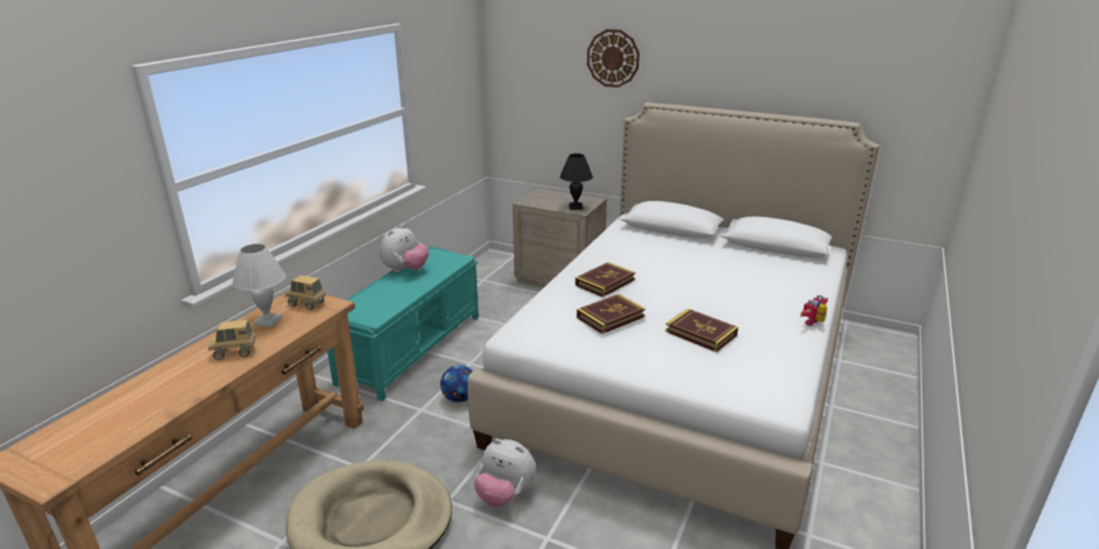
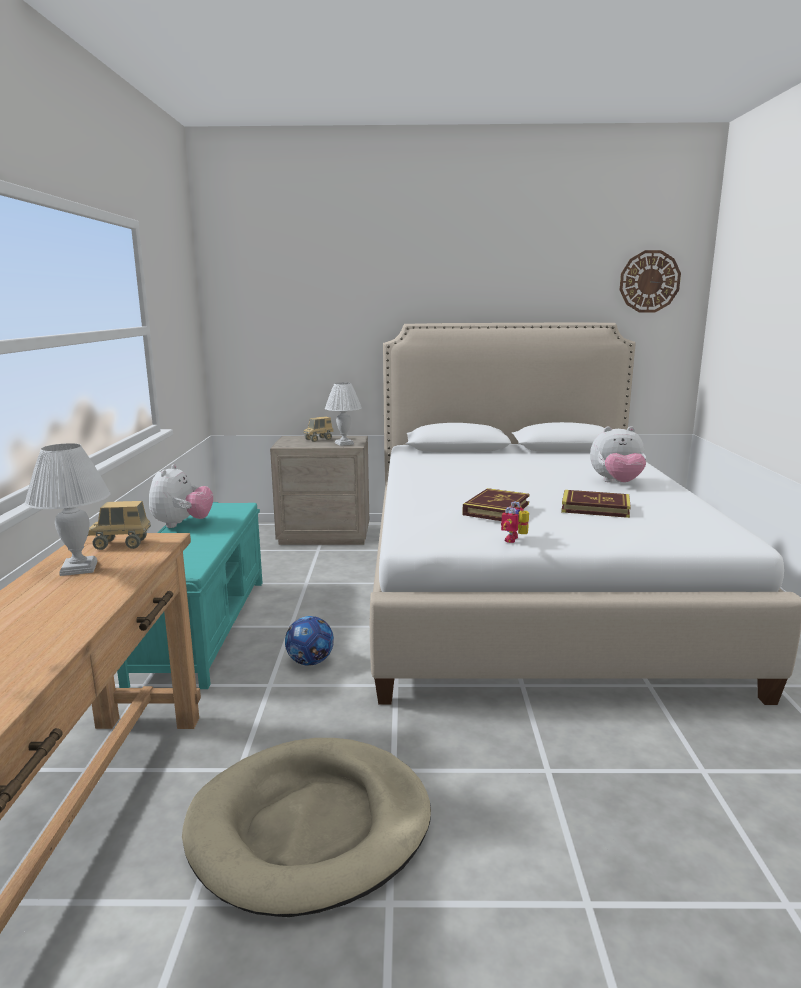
camera: 25 degrees left, 10 degrees down
toy truck [208,320,256,360] -> toy truck moved to [303,416,334,442]
plush toy [474,439,536,507] -> plush toy moved to [590,426,647,482]
black table lamp [560,153,593,210] -> white table lamp [325,382,362,446]
book [575,262,635,297] -> none
wall clock [587,29,640,88] -> wall clock moved to [620,250,681,313]
toy robot [800,295,828,326] -> toy robot moved to [501,501,529,543]

